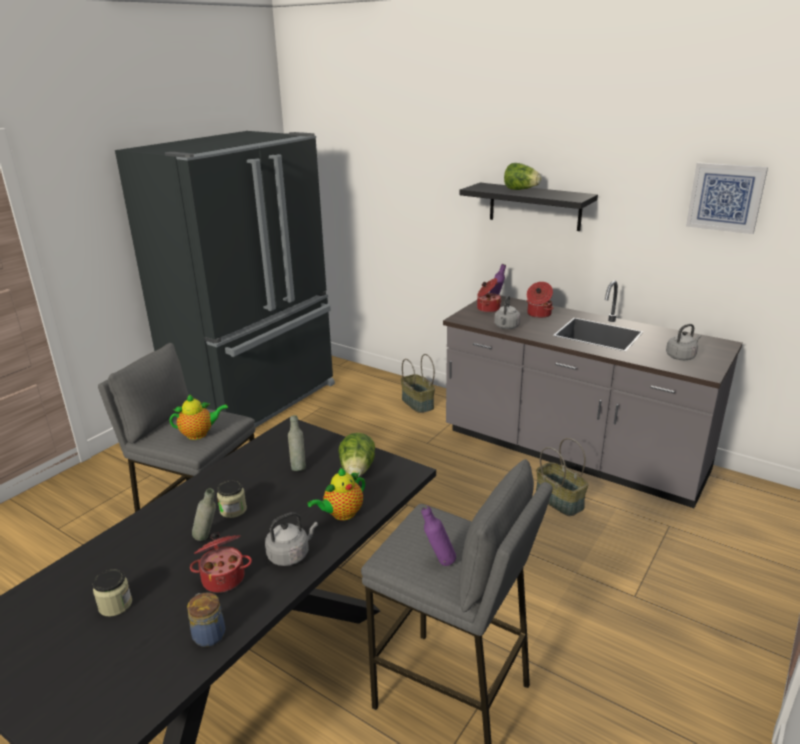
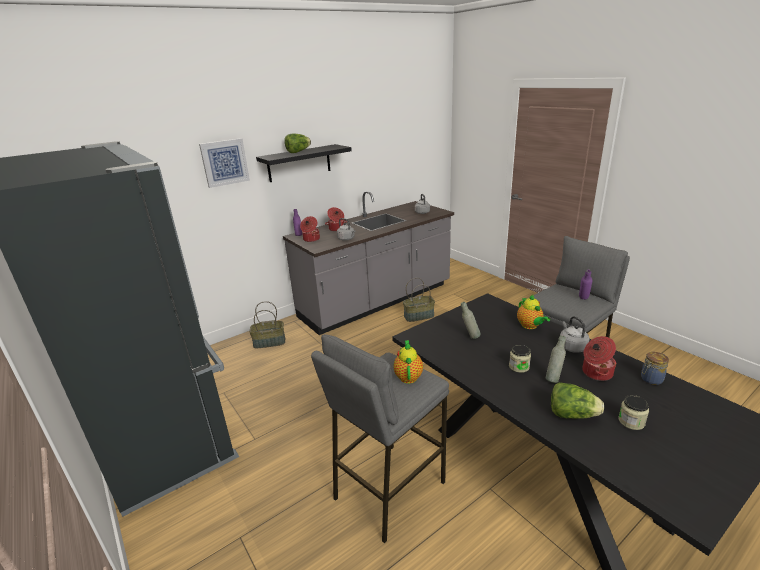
camera: 70 degrees left, 0 degrees up
lettuce [339,433,375,477] -> lettuce moved to [551,382,604,419]
picture [686,162,768,234] -> picture moved to [199,138,250,188]

